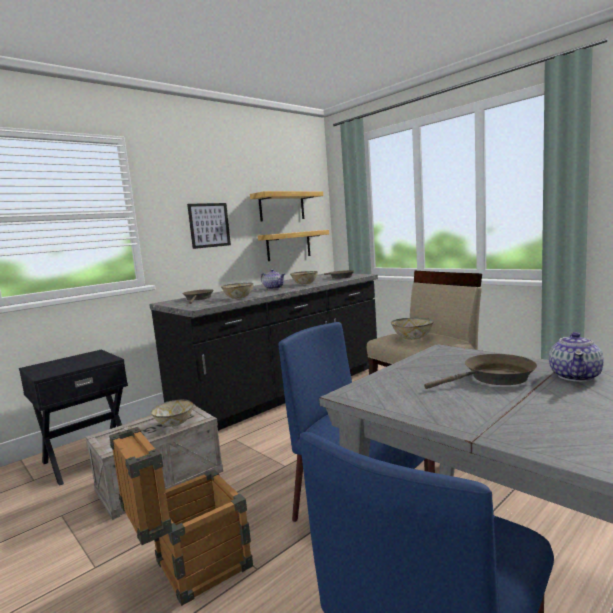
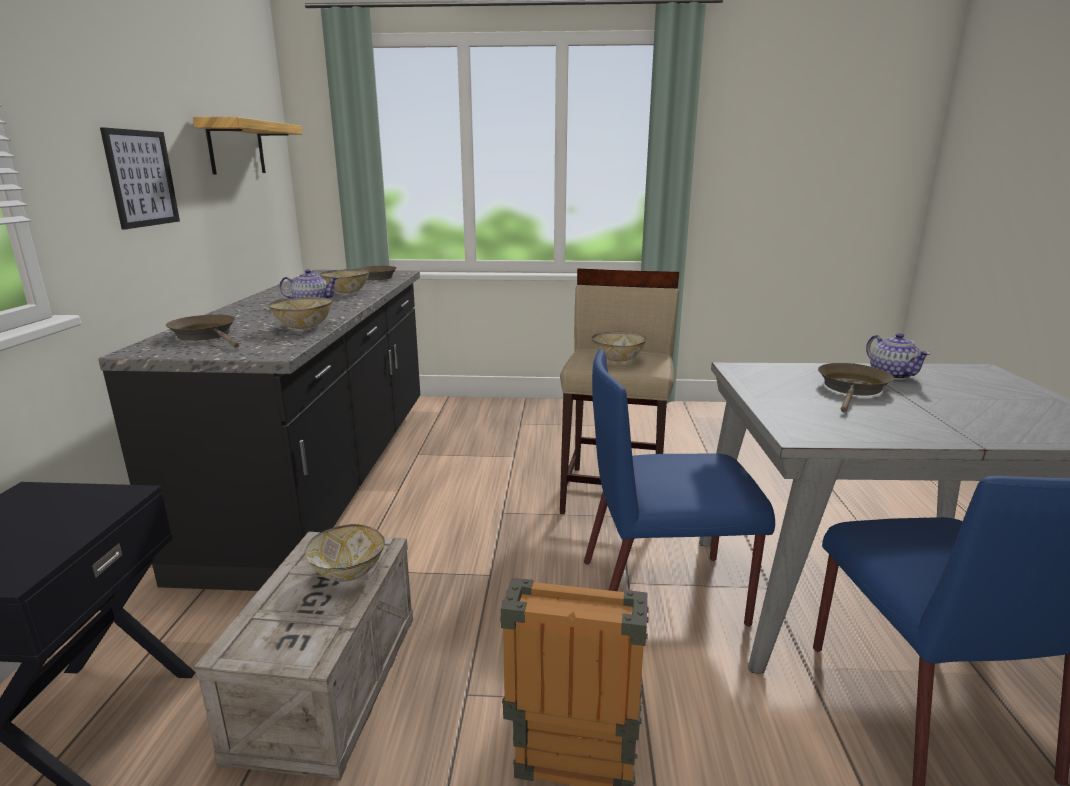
camera: 45 degrees left, 10 degrees up
shelf [258,230,329,261] -> none

